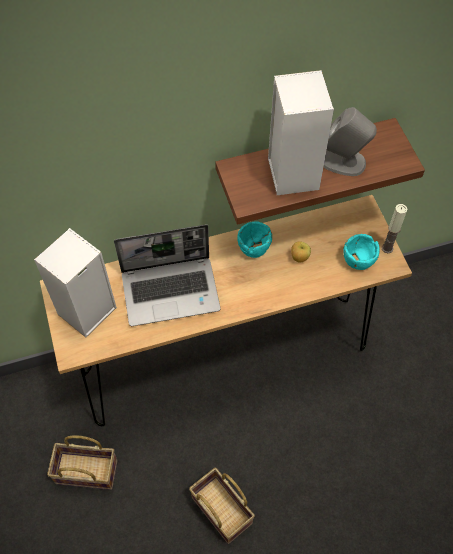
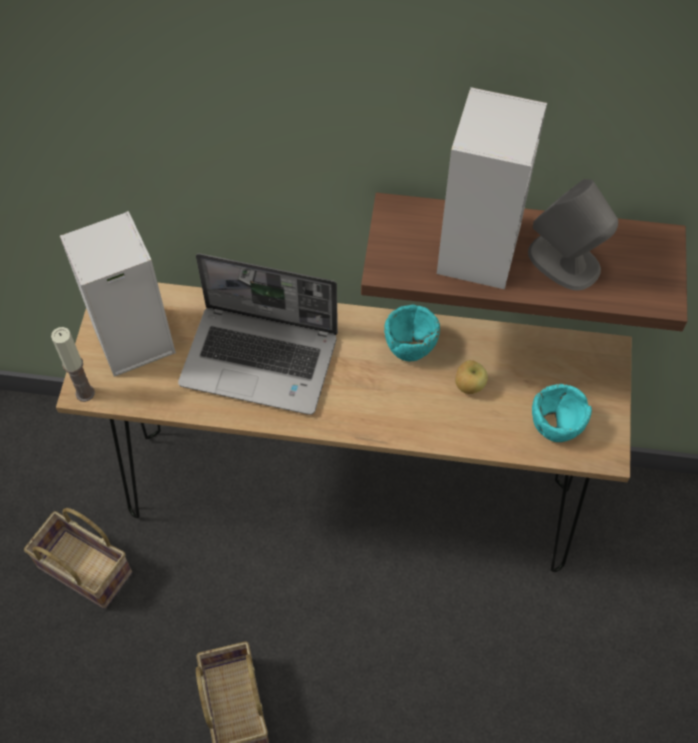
camera: 25 degrees right, 0 degrees up
candle [382,204,407,253] -> candle moved to [51,327,95,402]

